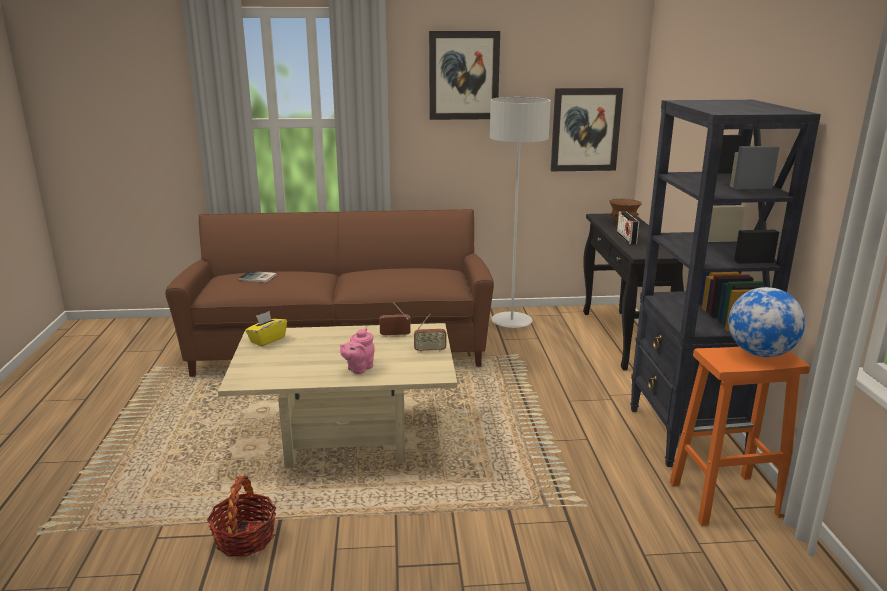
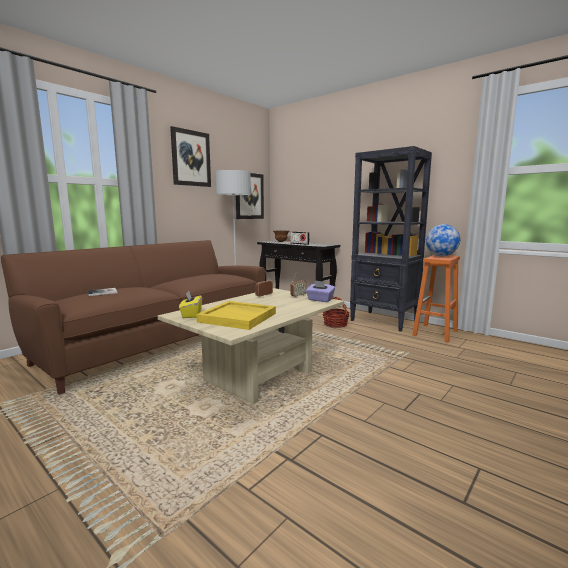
camera: 45 degrees left, 10 degrees down
basket [207,476,276,557] -> basket moved to [323,297,350,328]
pink teapot [340,328,375,374] -> none
none -> yellow tray [196,301,276,330]
none -> purple tissue box [306,280,335,302]

